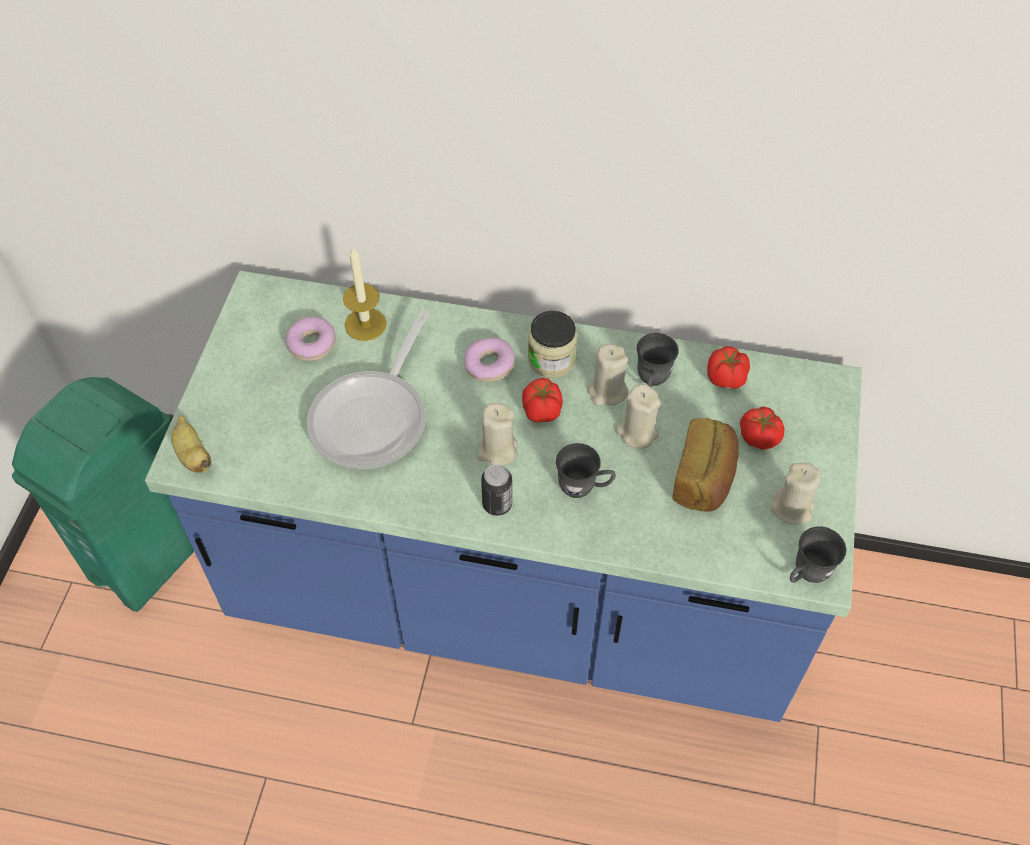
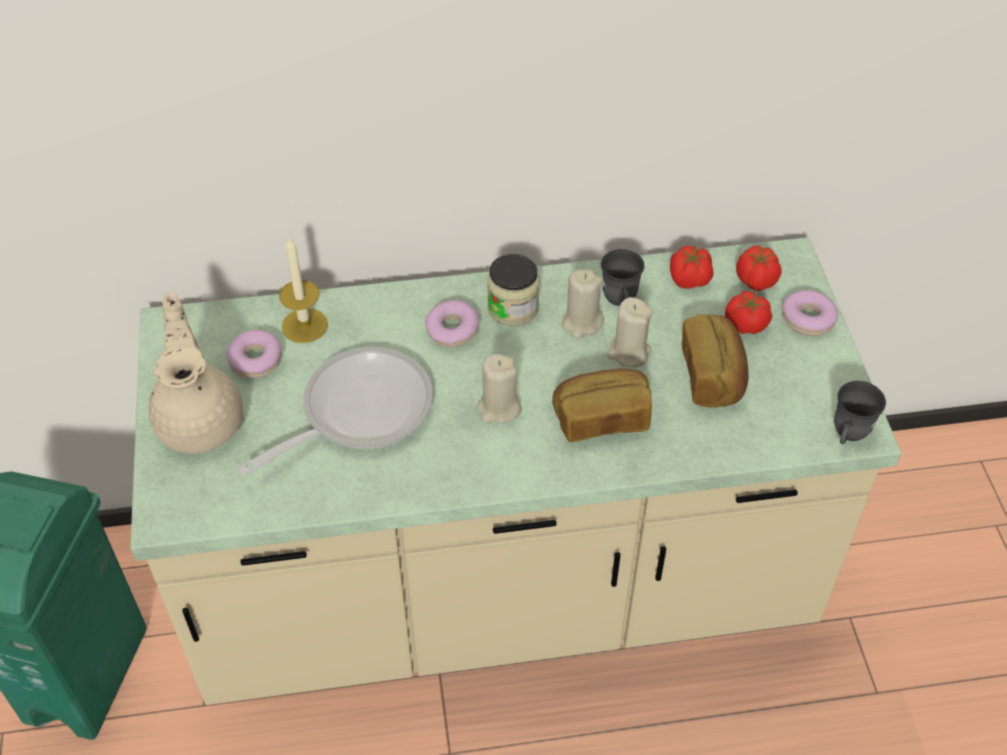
camera: 20 degrees left, 5 degrees down
blue counter [145,271,862,722] -> beige counter [130,237,901,705]
banana [172,415,211,473] -> none
frying pan [307,310,429,469] -> frying pan turned 135 degrees counterclockwise [236,347,433,477]
can [481,464,512,516] -> none
tomato [522,378,563,423] -> tomato moved to [736,245,782,291]
grey mug [556,443,616,498] -> bread [552,368,652,442]
beige candle [771,463,821,525] -> none
none -> beige teapot [149,292,243,454]
none -> donut [782,290,838,336]

